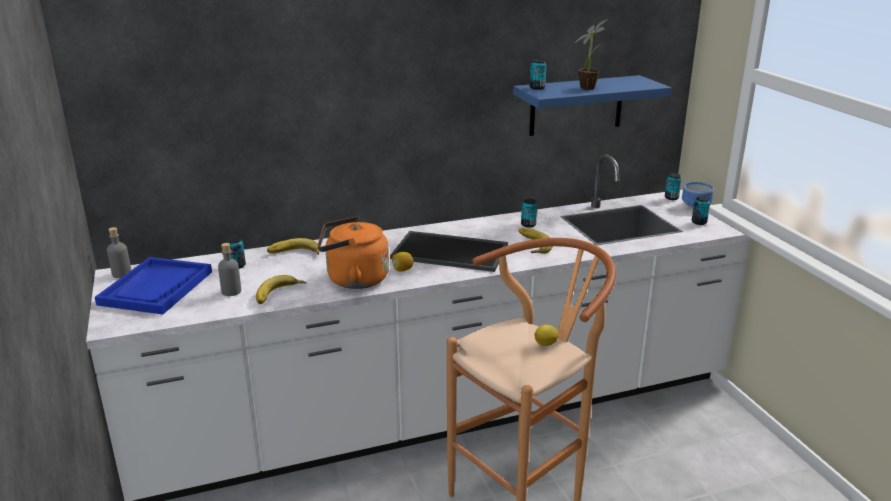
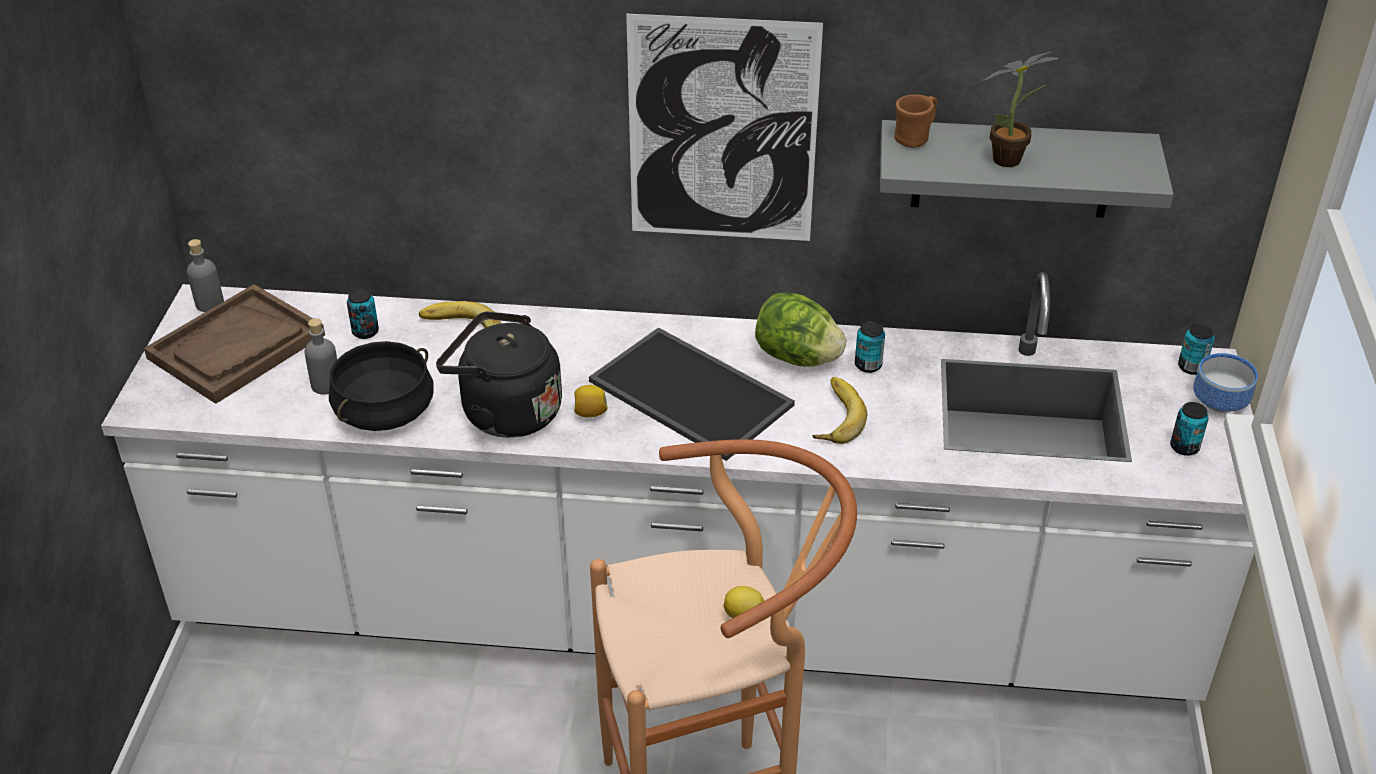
camera: 25 degrees right, 15 degrees up
blue tray [95,257,212,314] -> brown tray [144,284,325,404]
banana [256,275,306,304] -> black cooking pot [329,341,433,431]
orange kettle [318,216,389,289] -> black kettle [436,311,562,438]
blue shelf [513,75,671,136] -> grey shelf [880,120,1174,218]
can [529,59,546,90] -> brown mug [894,94,937,148]
none -> picture [626,14,823,241]
none -> lettuce [755,293,846,367]

